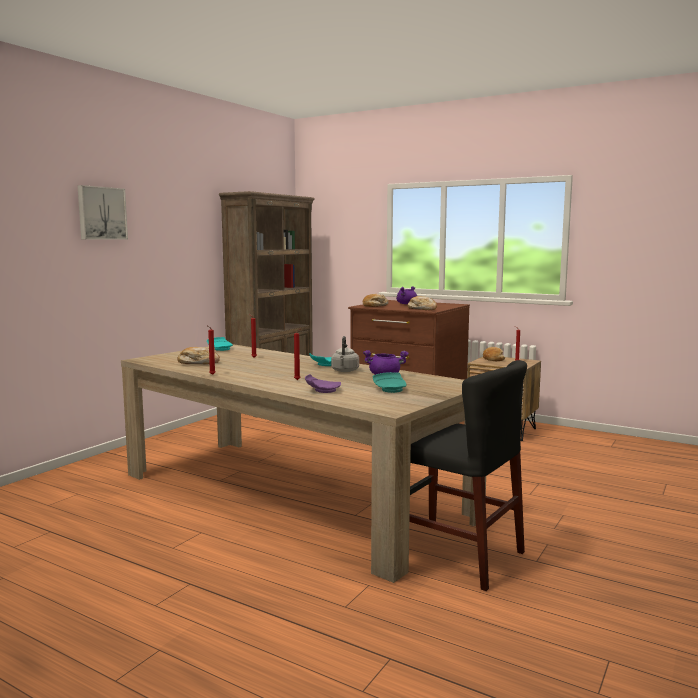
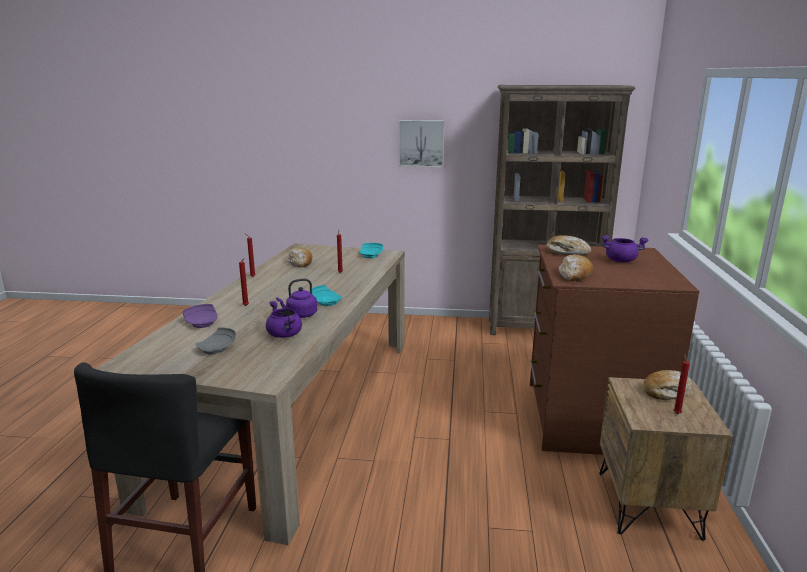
camera: 65 degrees right, 10 degrees up
picture [78,185,128,240] -> picture moved to [399,120,445,167]
grey kettle [331,336,359,372] -> purple kettle [276,278,317,318]
turquoise plate [373,372,407,393] -> grey plate [195,327,236,354]

